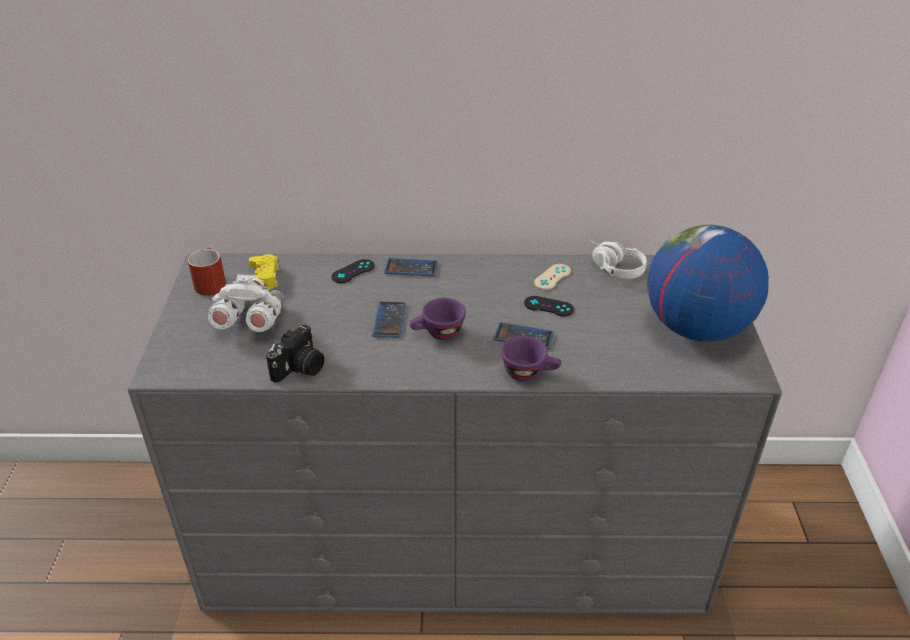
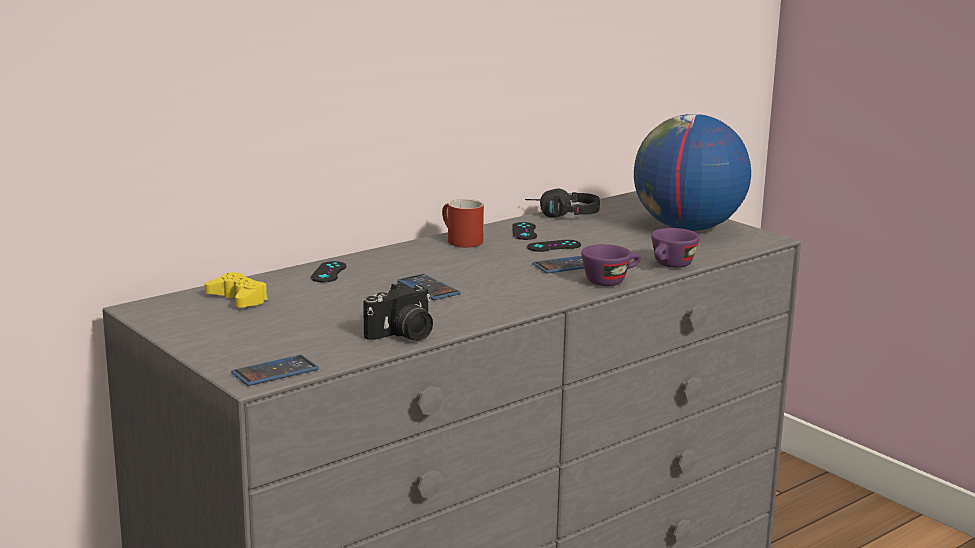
camera: 40 degrees left, 20 degrees down
red mug [188,248,226,296] -> red mug moved to [442,199,484,247]
white binoculars [208,274,285,332] -> none
camera [266,325,324,383] -> camera turned 60 degrees clockwise [363,282,433,341]
phone [384,258,438,277] -> phone moved to [231,355,319,386]
purple cup [410,298,466,340] -> purple cup moved to [651,228,700,268]
beige game controller [534,264,571,290] -> black game controller [512,222,537,240]
white headphones [590,241,647,279] -> black headphones [525,189,600,217]

